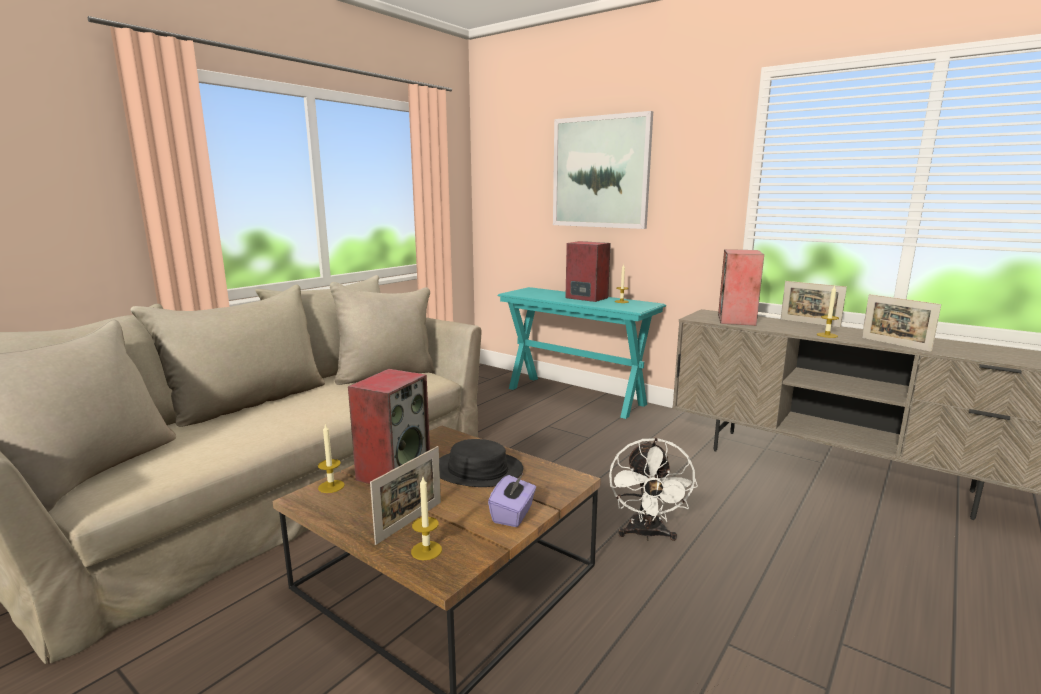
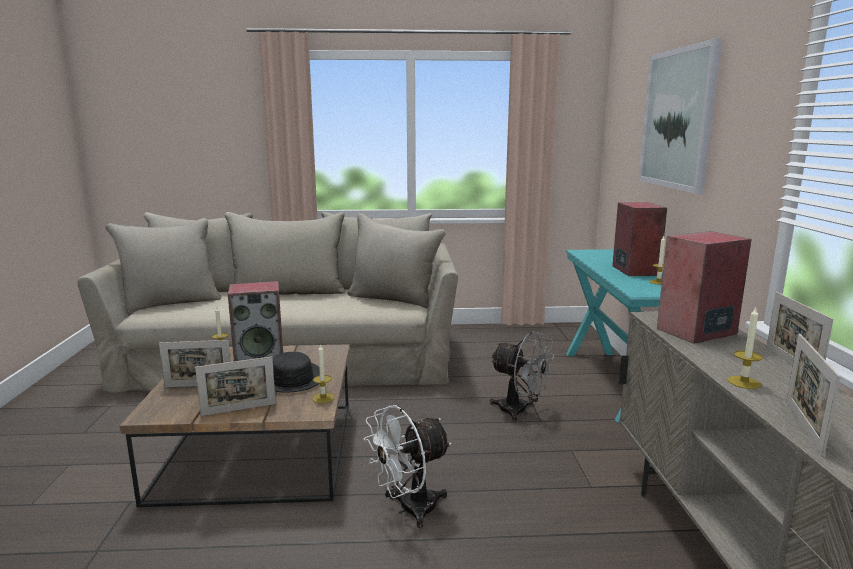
camera: 50 degrees right, 0 degrees up
candle [411,477,442,560] -> candle moved to [312,344,334,403]
purple tissue box [488,474,536,527] -> picture frame [195,357,276,416]
none -> grey fan [490,331,554,422]

